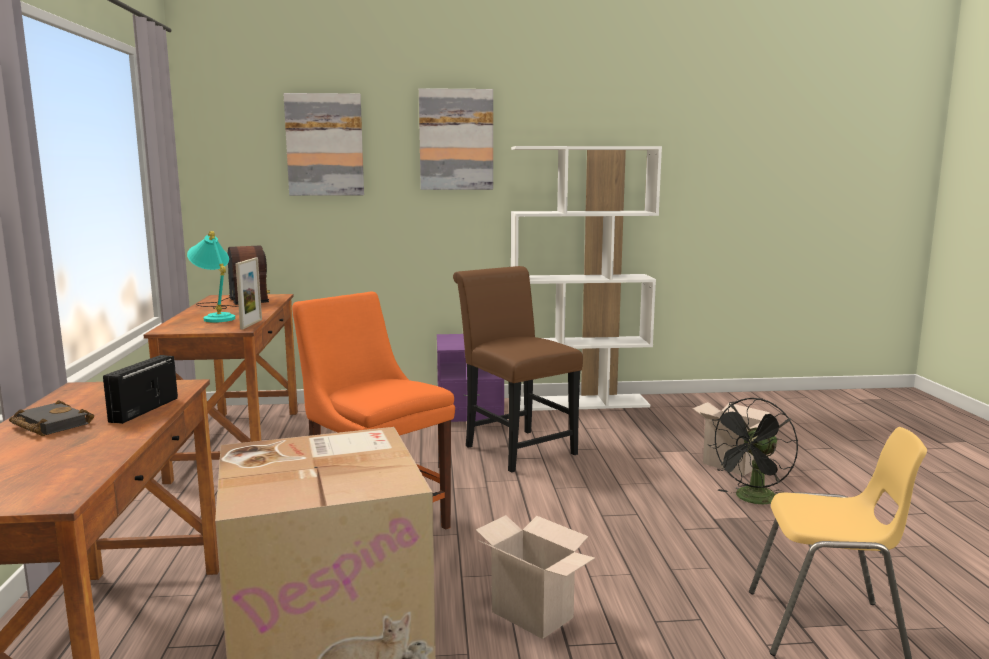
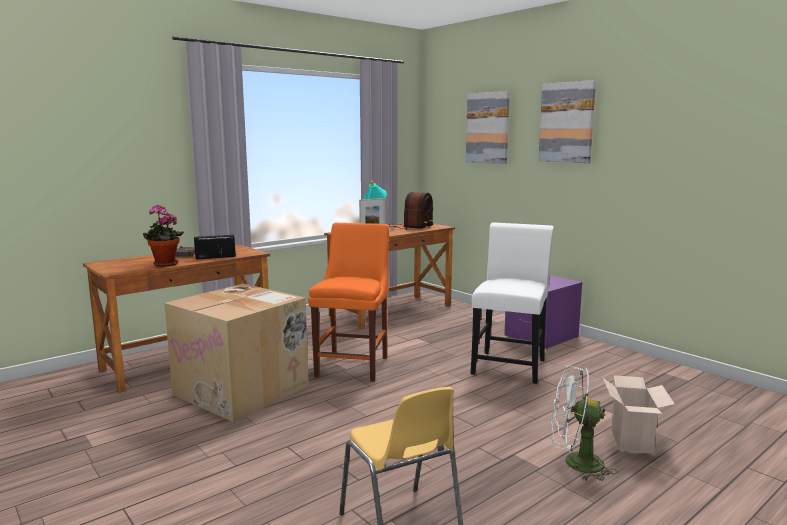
camera: 55 degrees right, 0 degrees up
brown chair [453,266,583,472] -> white chair [470,223,554,384]
cardboard box [476,515,595,639] -> none
white bookcase [511,146,662,411] -> none
black fan [707,398,798,504] -> white fan [550,366,618,481]
none -> potted plant [143,204,184,267]

